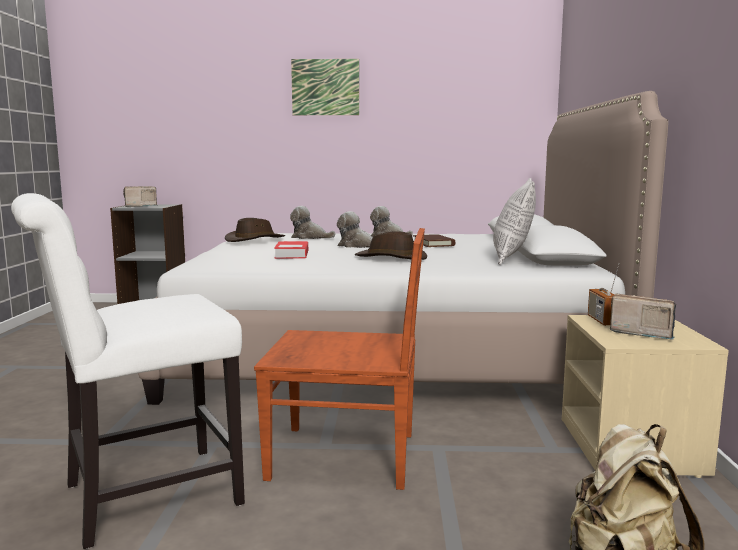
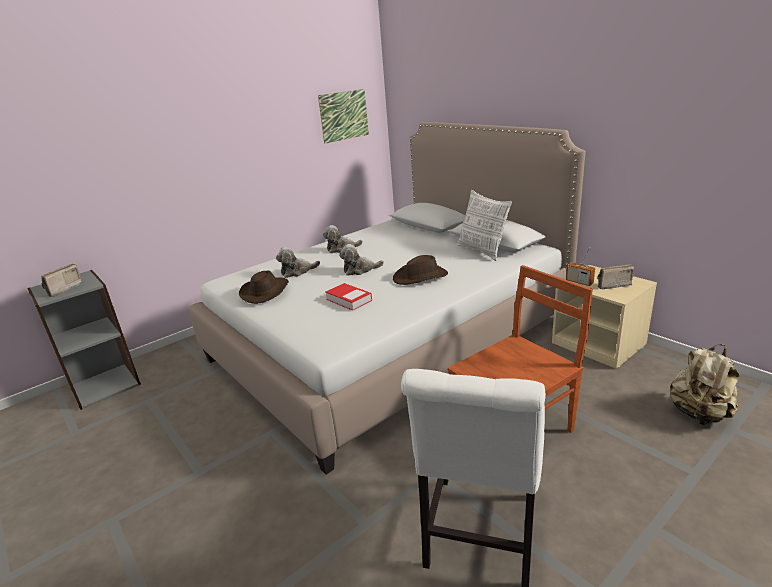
camera: 40 degrees left, 15 degrees up
picture [291,59,359,115] -> picture moved to [318,89,369,144]
brown book [413,234,456,247] -> none

